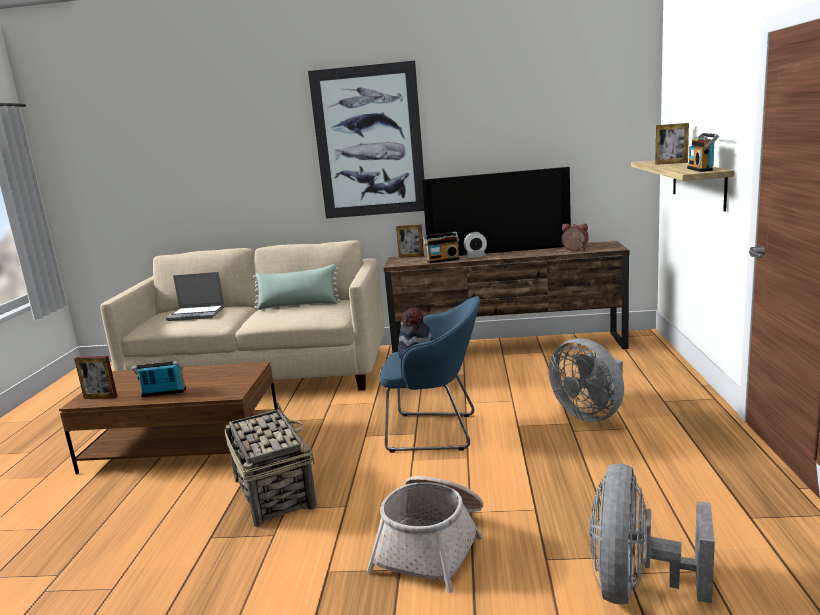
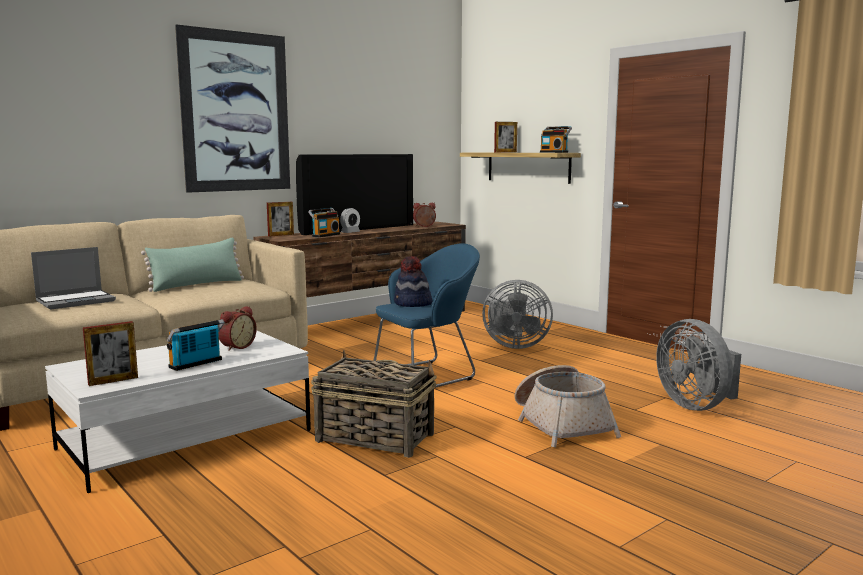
camera: 45 degrees left, 5 degrees down
brown coffee table [59,362,277,474] -> white coffee table [45,330,311,493]
none -> alarm clock [218,306,257,351]

